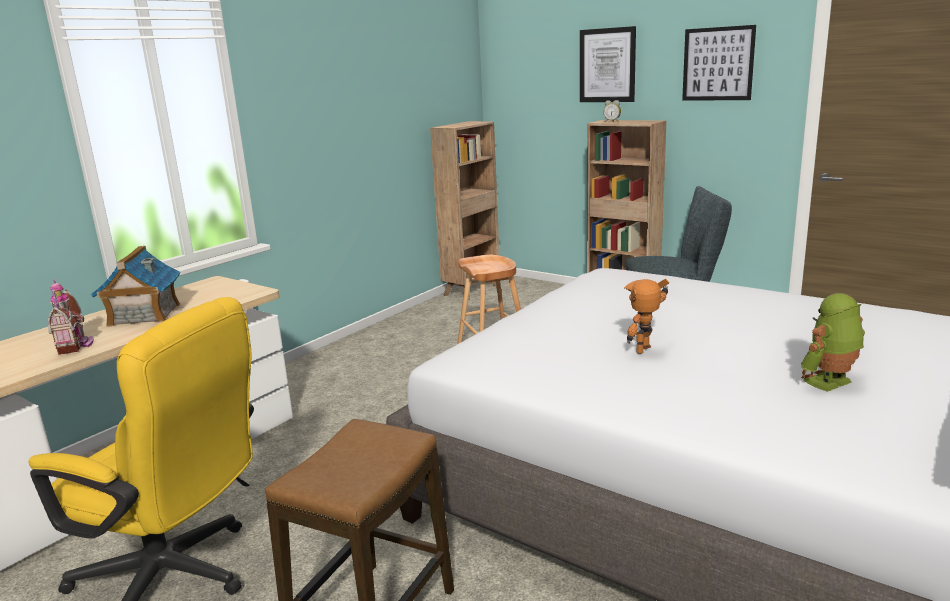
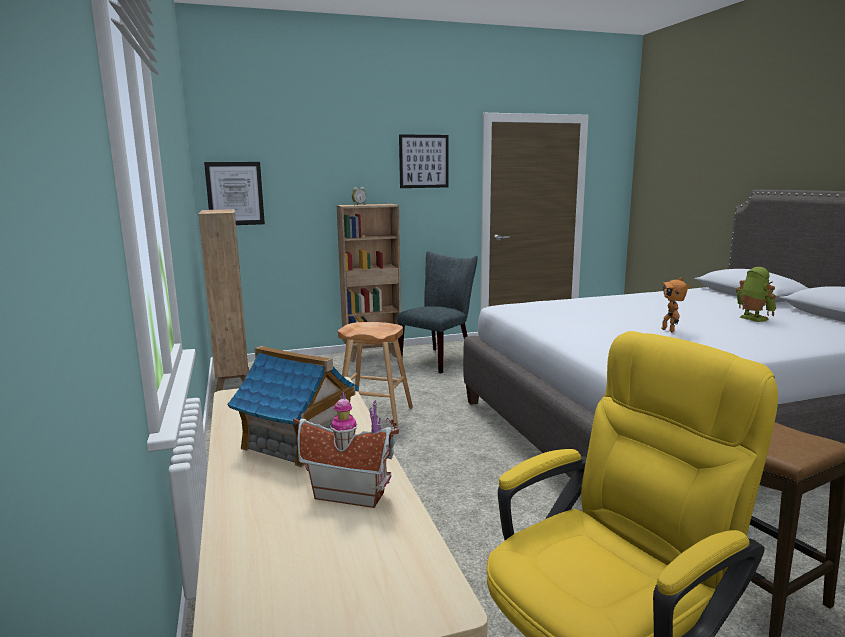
camera: 55 degrees left, 5 degrees down
picture [580,26,636,102] -> picture moved to [204,162,265,225]
toy robot [801,293,865,392] -> toy robot turned 150 degrees clockwise [736,267,776,322]

